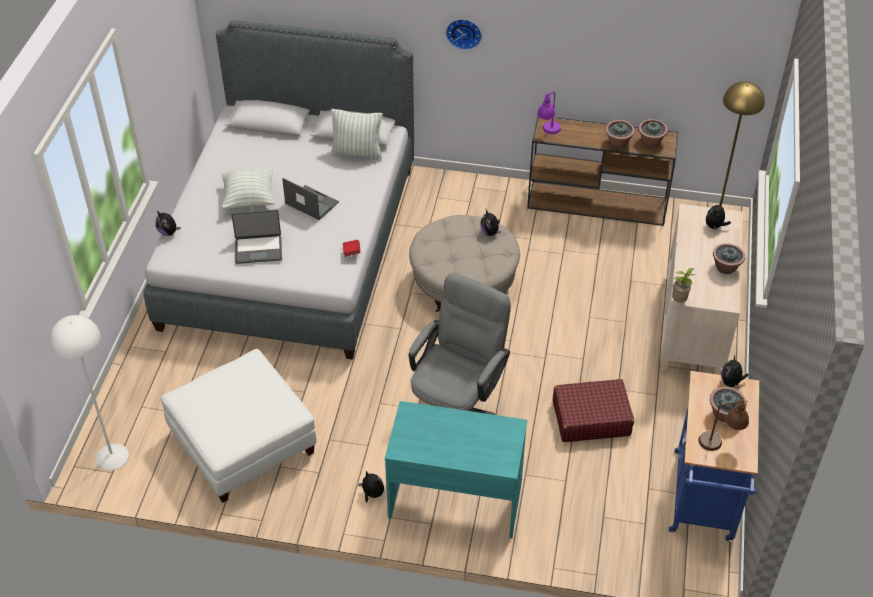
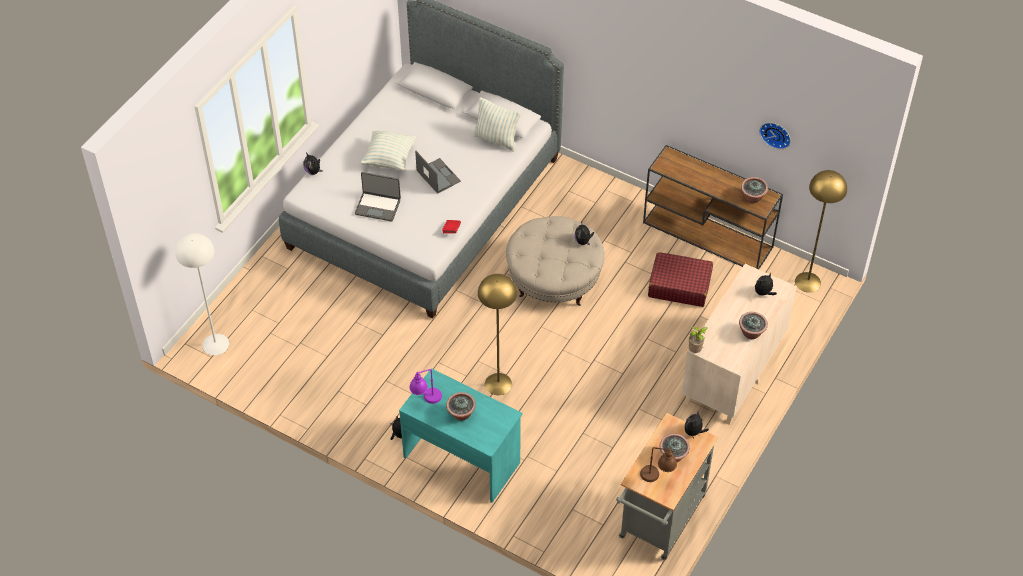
camera: 20 degrees right, 5 degrees up
white ottoman [161,349,317,503] -> none
grey office chair [409,273,511,415] -> yellow floor lamp [478,274,517,395]
wall clock [446,19,482,50] -> wall clock moved to [759,123,791,149]
purple table lamp [537,92,561,134] -> purple table lamp moved to [409,369,442,404]
red suitcase [553,379,634,442] -> red suitcase moved to [648,252,713,307]
potted plant [606,120,635,148] -> potted plant moved to [446,392,476,421]
blue cart [669,371,759,542] -> grey cart [616,413,718,560]

